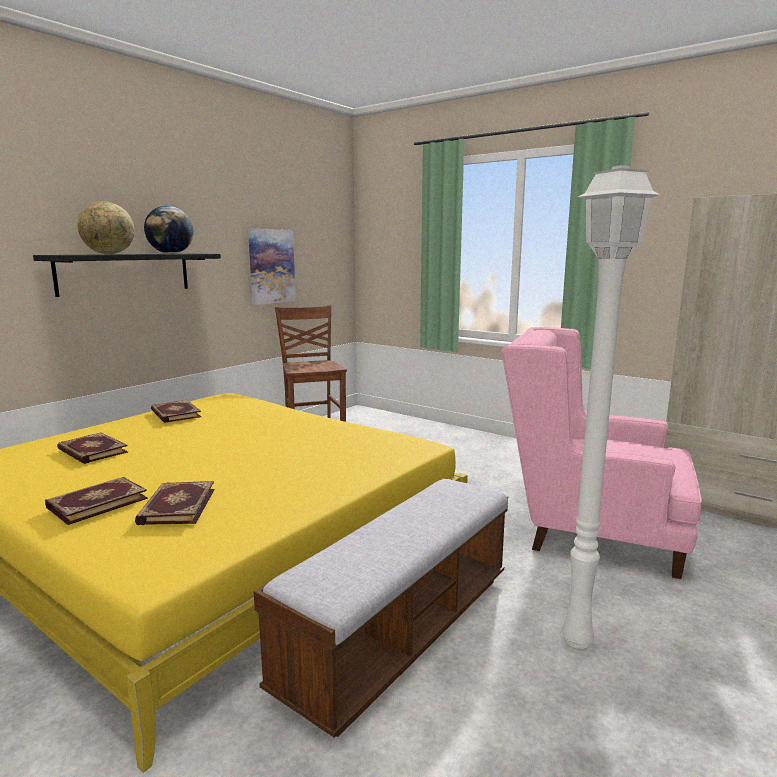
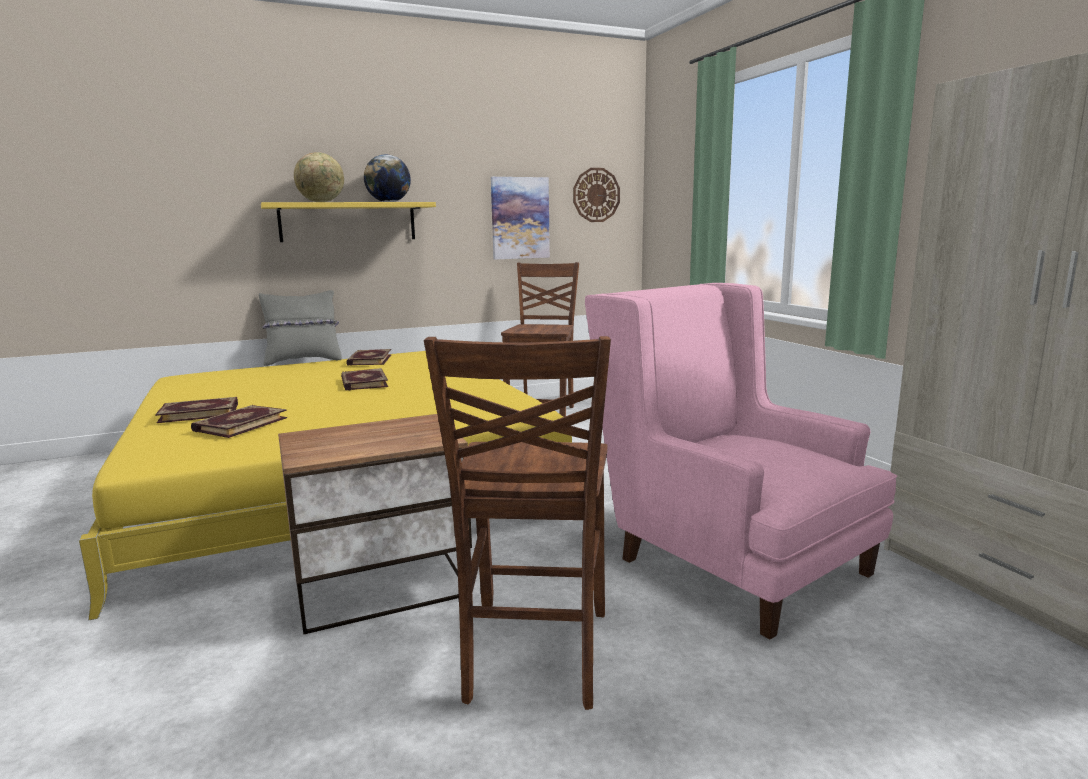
camera: 30 degrees right, 0 degrees up
black shelf [33,254,221,297] -> yellow shelf [261,202,436,242]
book [57,432,128,464] -> book moved to [341,368,388,391]
bench [254,478,508,738] -> nightstand [278,414,472,634]
white floor lamp [562,165,661,649] -> brown chair [424,336,611,710]
none -> grey pillow [259,290,342,366]
none -> wall clock [573,168,620,222]

